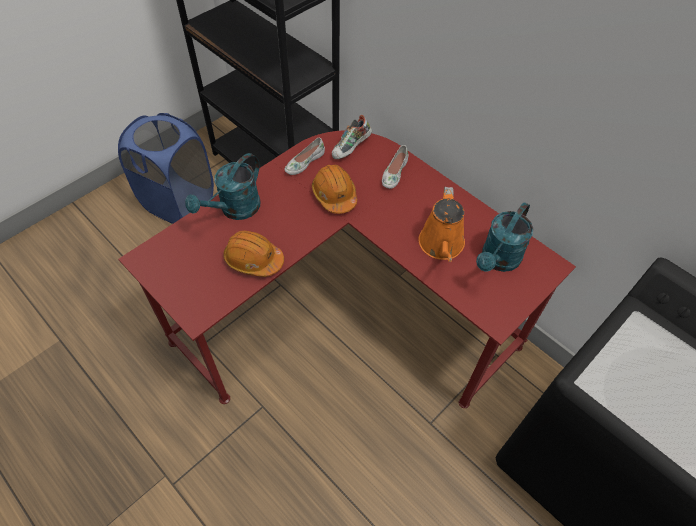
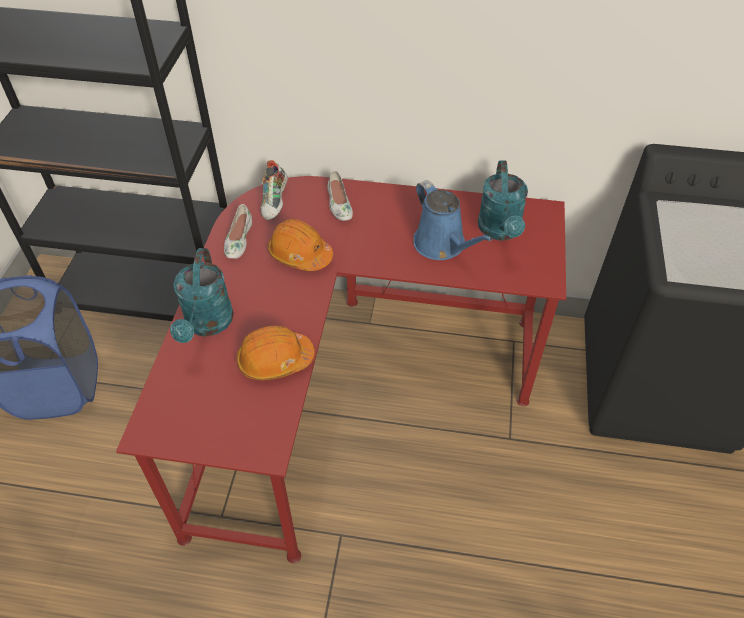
camera: 35 degrees left, 5 degrees down
orange watering can [418,187,465,262] -> blue watering can [413,180,492,260]

